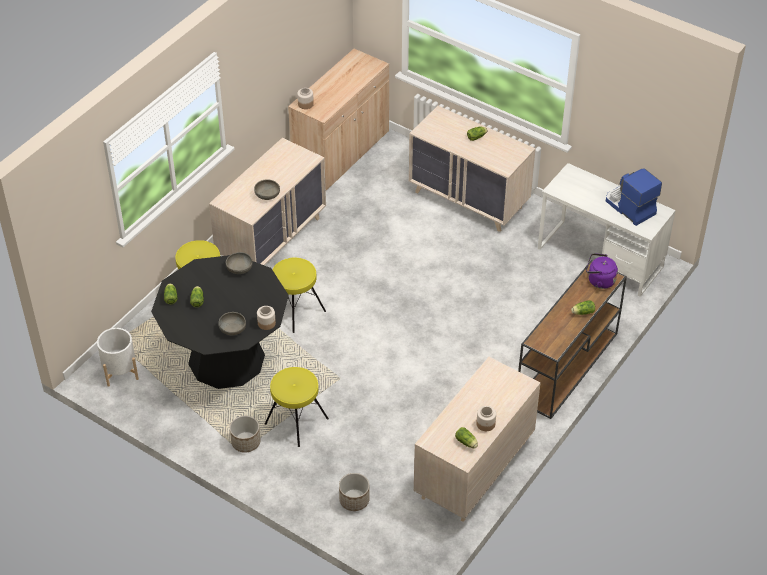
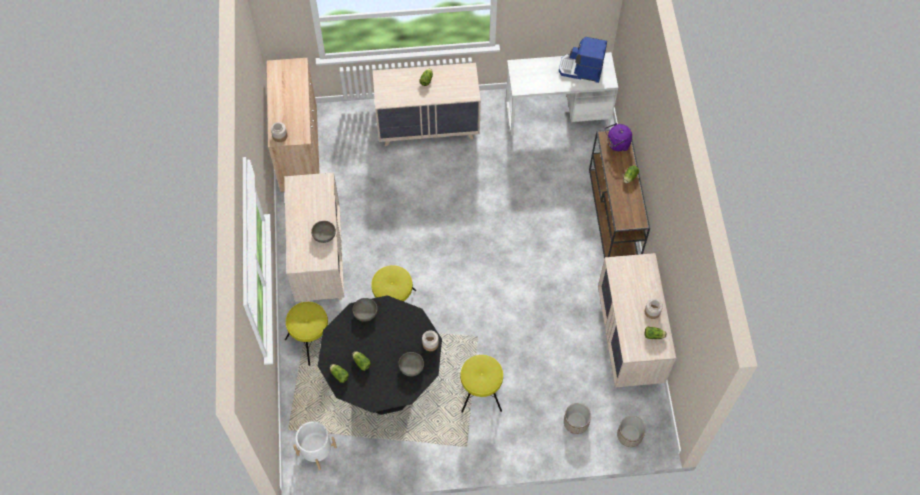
camera: 40 degrees left, 15 degrees up
planter [230,416,261,453] -> planter moved to [617,416,646,447]

